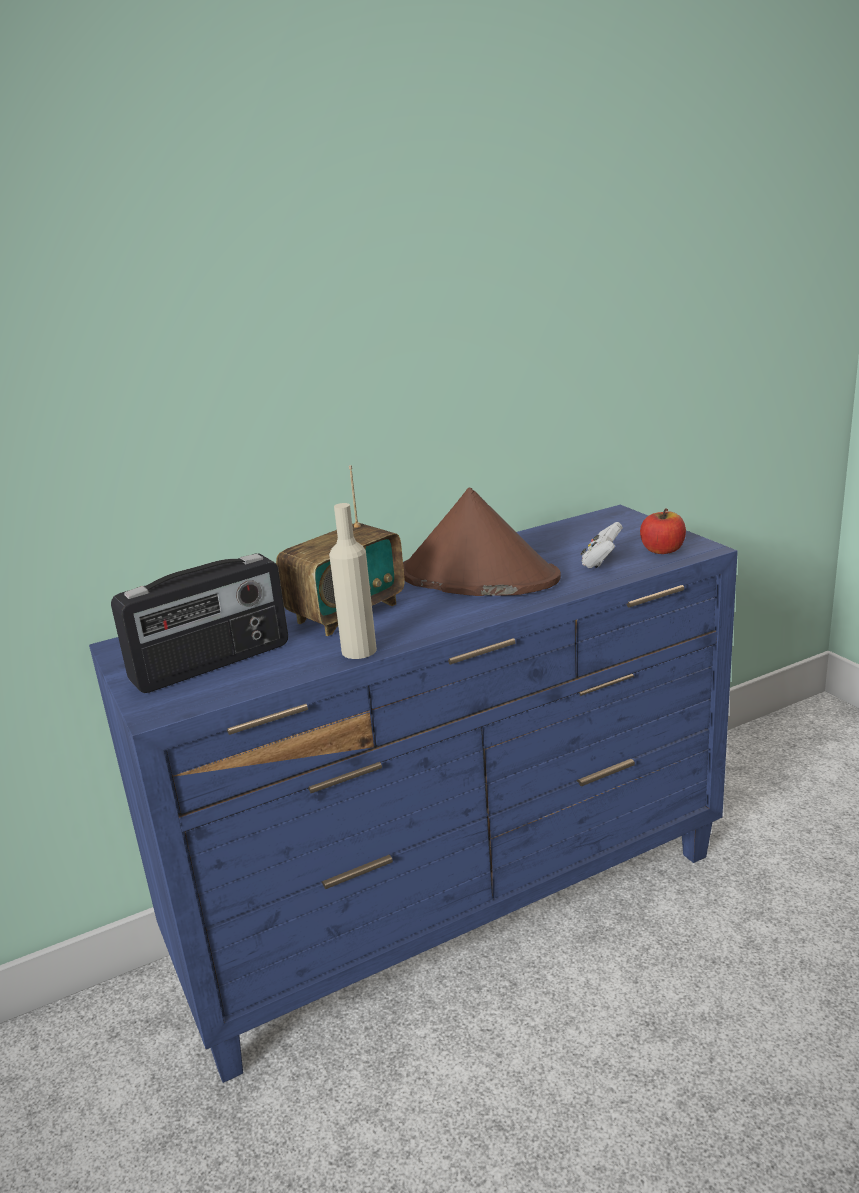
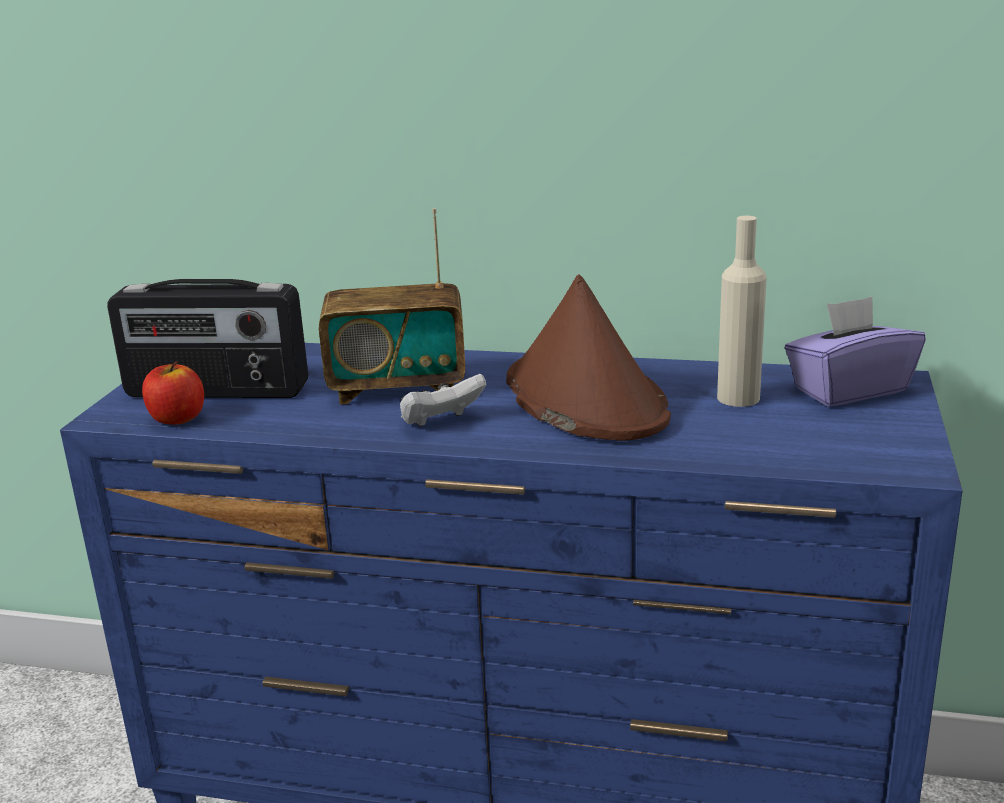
camera: 40 degrees right, 0 degrees up
beige bottle [329,503,377,659] -> beige bottle moved to [717,216,767,407]
white game controller [581,522,623,568] -> white game controller moved to [400,374,486,427]
apple [640,508,686,554] -> apple moved to [142,361,204,425]
none -> purple tissue box [785,296,926,407]

